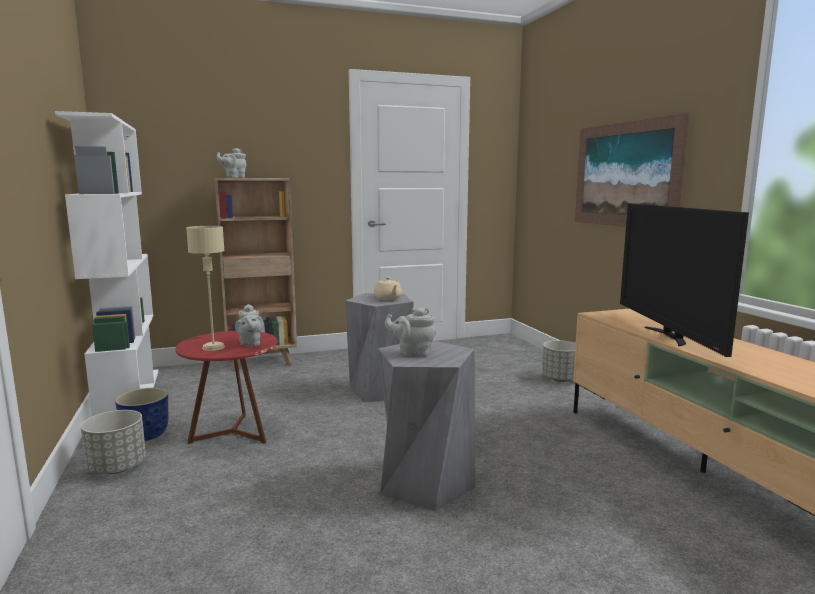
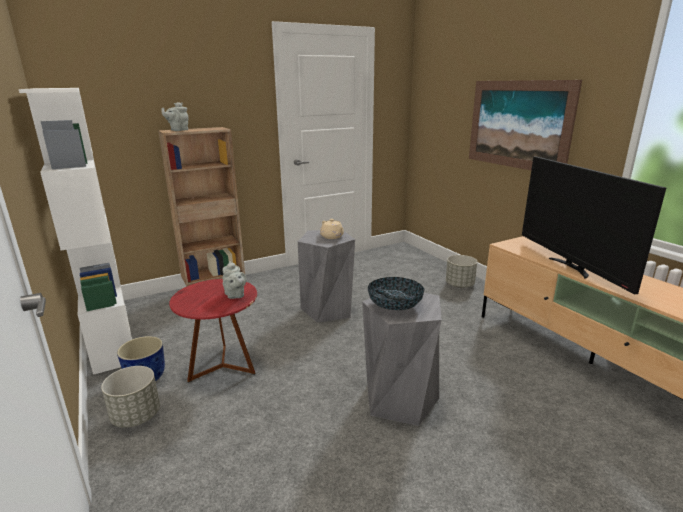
camera: 10 degrees left, 10 degrees up
beige table lamp [186,226,225,351] -> none
grey teapot [385,307,436,357] -> bowl [368,277,424,310]

